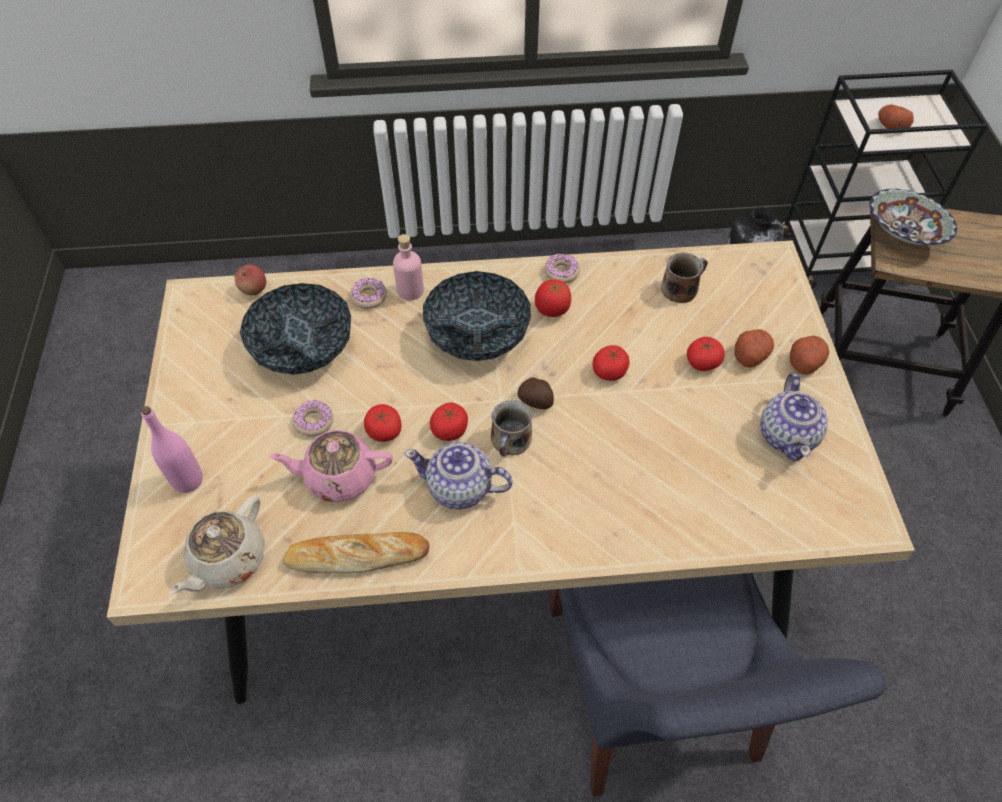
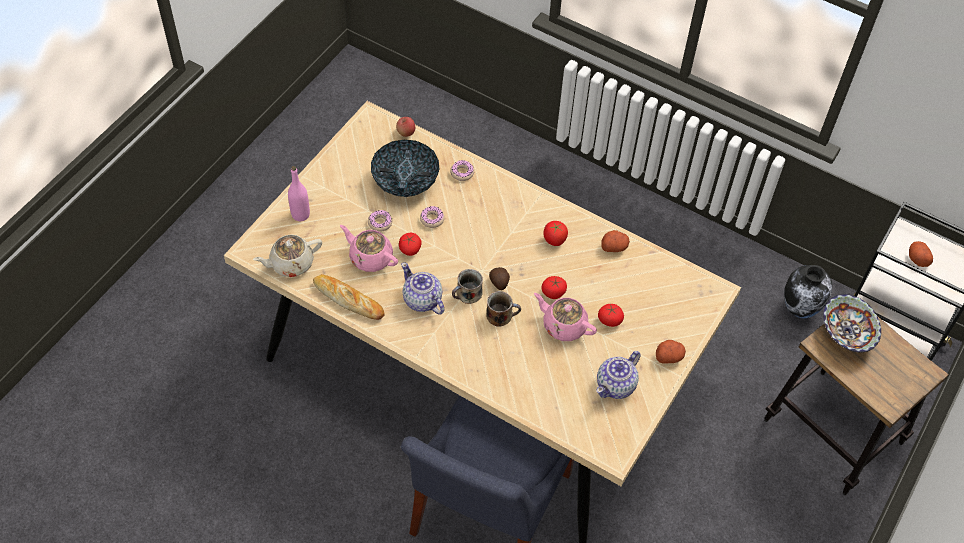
camera: 35 degrees right, 0 degrees up
pink bottle [393,234,424,300] -> none
bowl [423,271,531,361] -> none
tomato [430,403,468,441] -> none
donut [544,253,580,283] -> donut moved to [420,206,445,228]
mug [661,252,708,303] -> mug moved to [486,291,521,327]
potato [734,329,774,367] -> potato moved to [601,230,630,252]
none -> pink teapot [534,293,597,341]

